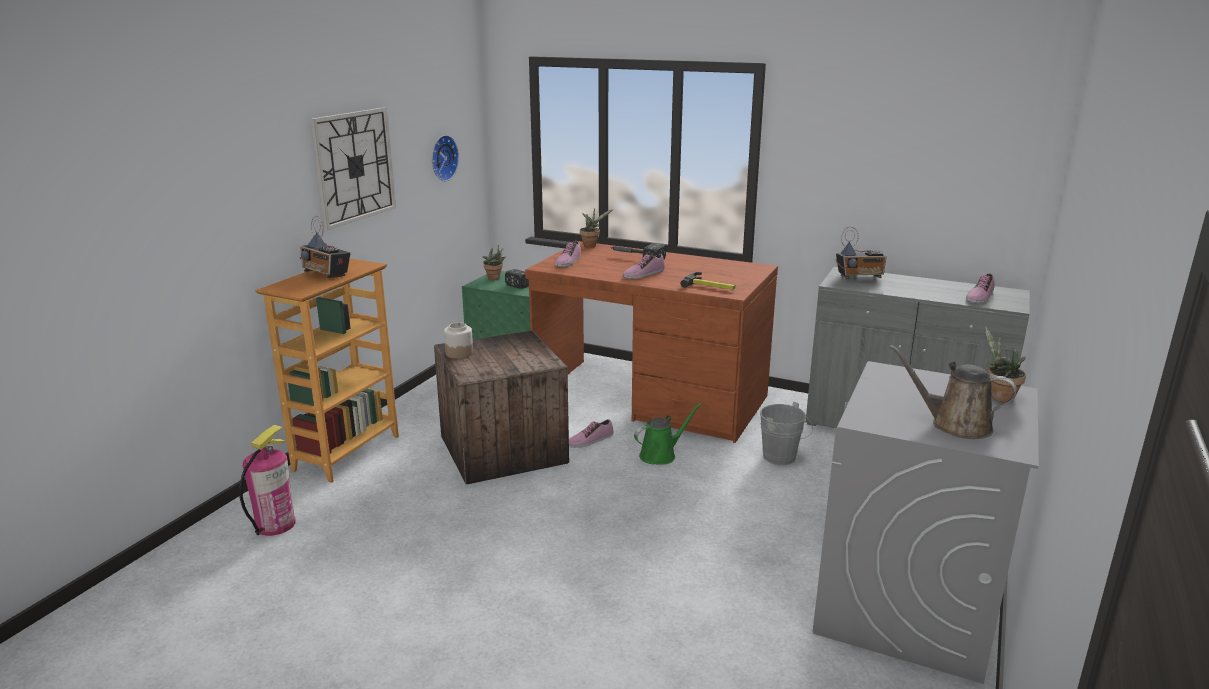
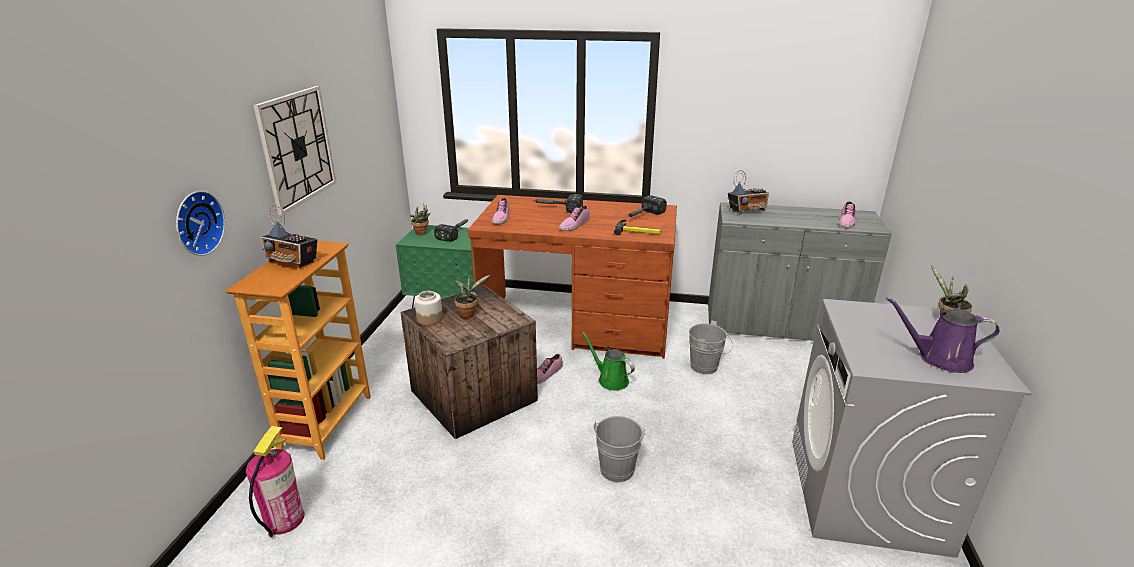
camera: 15 degrees left, 5 degrees up
wall clock [432,135,459,181] -> wall clock moved to [176,191,225,256]
potted plant [580,208,613,247] -> potted plant moved to [455,275,490,318]
green watering can [634,404,701,465] -> green watering can turned 90 degrees counterclockwise [582,332,635,391]
brown watering can [890,345,1017,439] -> purple watering can [886,297,1000,373]
none -> grey bucket [593,416,645,483]
none -> hammer [627,195,667,217]

